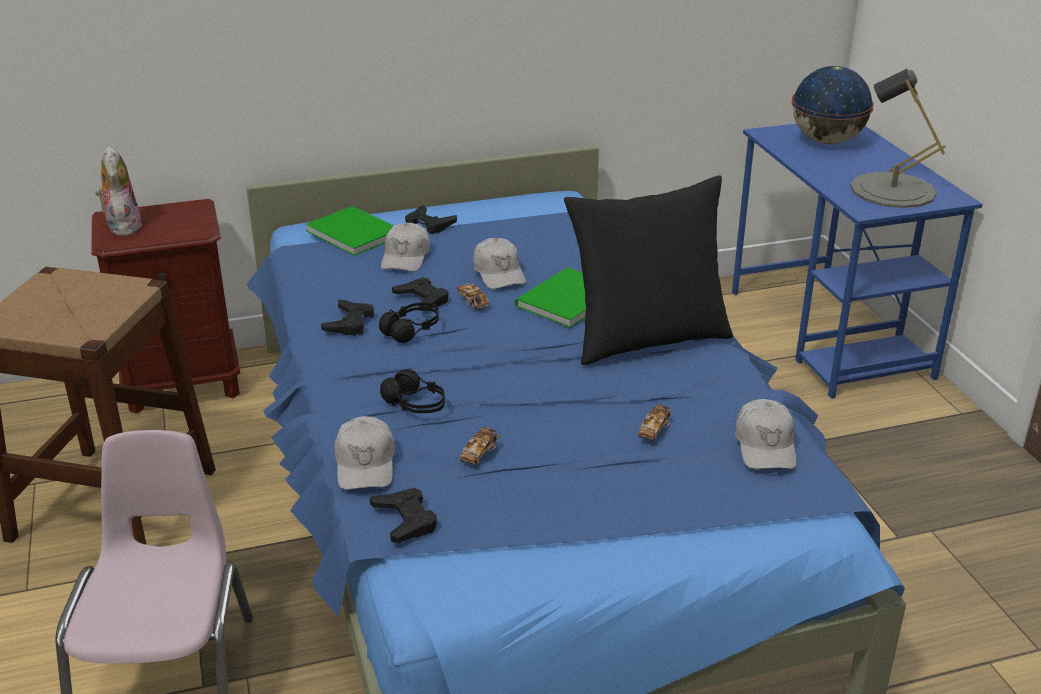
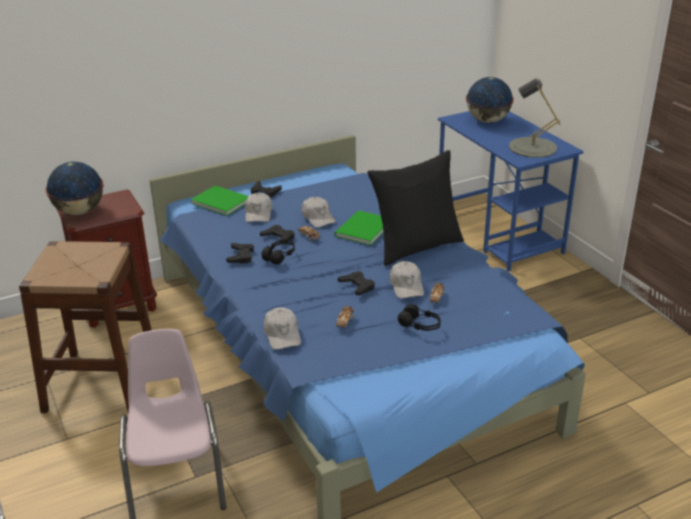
camera: 10 degrees left, 0 degrees up
plush toy [95,146,143,236] -> globe [46,162,104,215]
black game controller [370,488,437,543] -> black game controller moved to [338,271,375,295]
black headphones [380,369,445,413] -> black headphones moved to [398,304,441,331]
white cap [735,399,797,469] -> white cap moved to [390,261,424,299]

